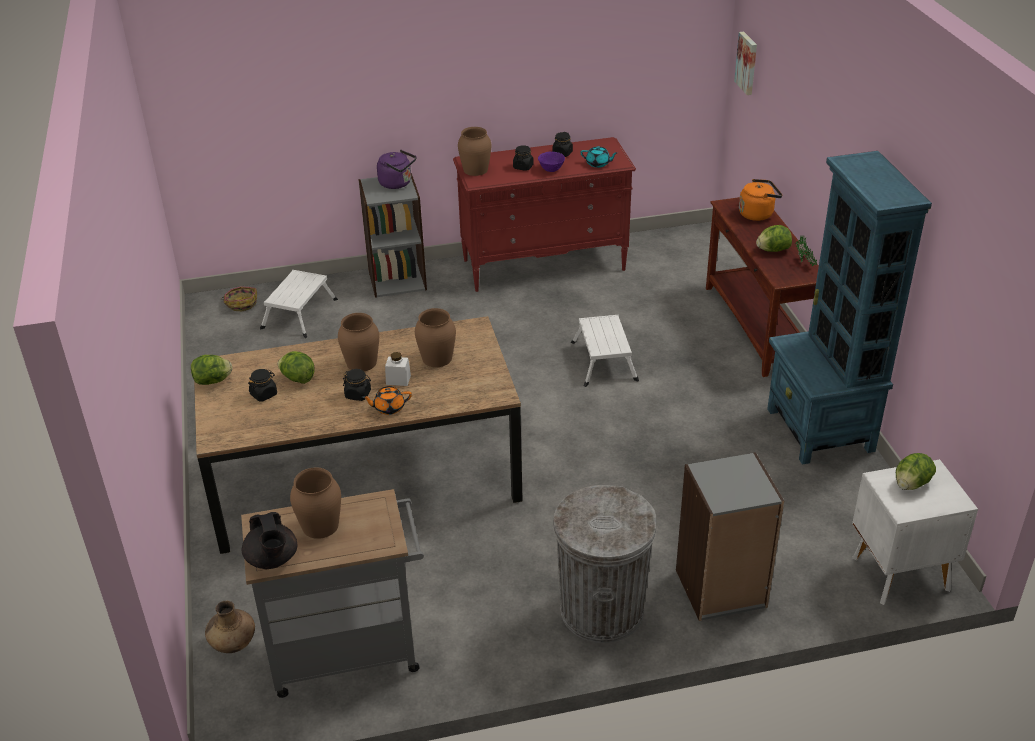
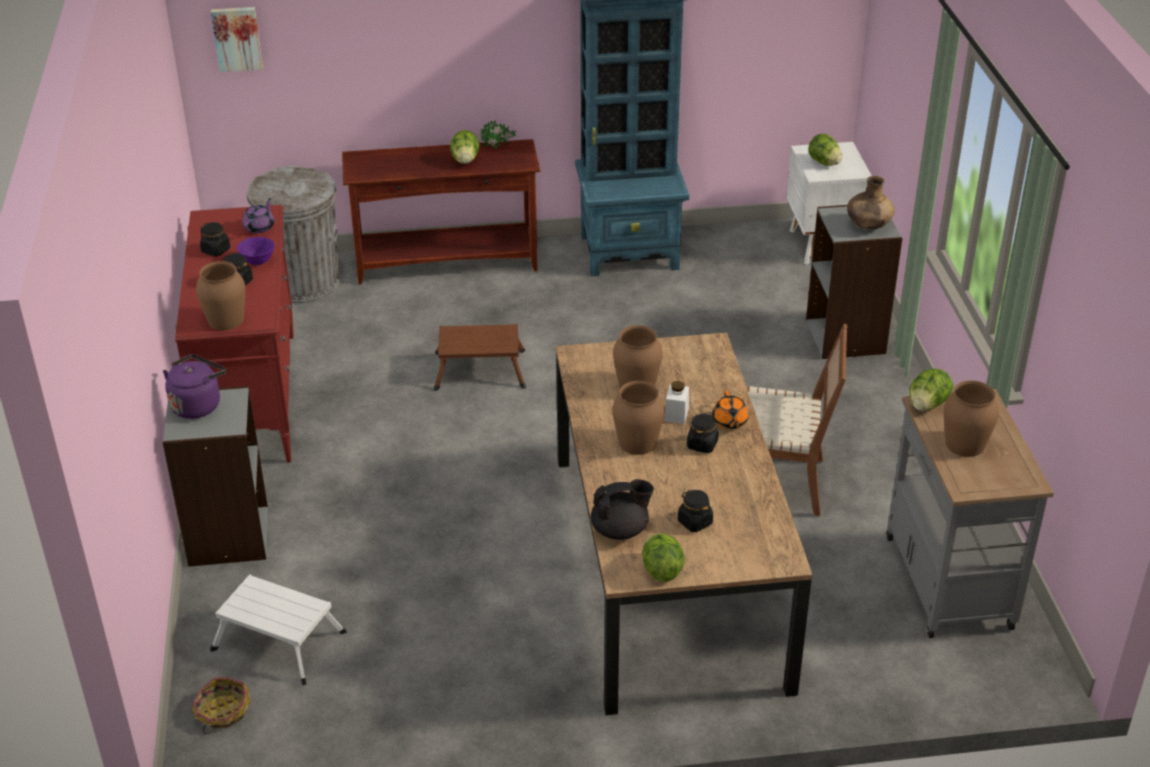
camera: 85 degrees left, 0 degrees up
brown vase [205,600,255,653] -> brown vase moved to [847,176,895,230]
black teapot [242,512,297,569] -> black teapot moved to [591,479,654,540]
lettuce [278,351,314,384] -> lettuce moved to [909,369,954,411]
grey trash can [553,485,657,643] -> grey trash can moved to [247,165,340,304]
white step ladder [571,315,639,387] -> brown step ladder [433,324,527,391]
turquoise teapot [581,146,618,168] -> purple teapot [242,198,274,233]
orange kettle [739,179,782,221] -> none
none -> chair [747,323,847,516]

